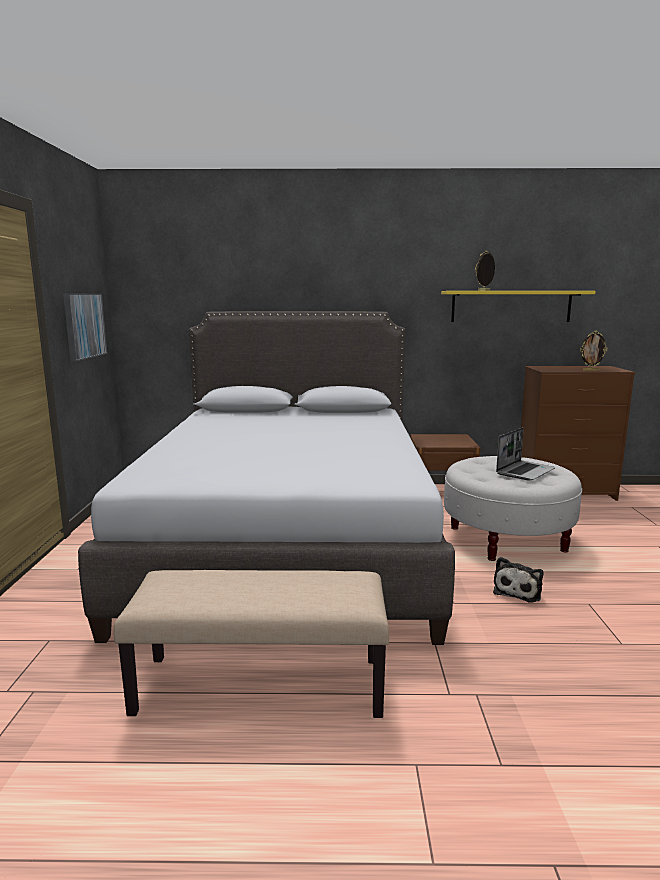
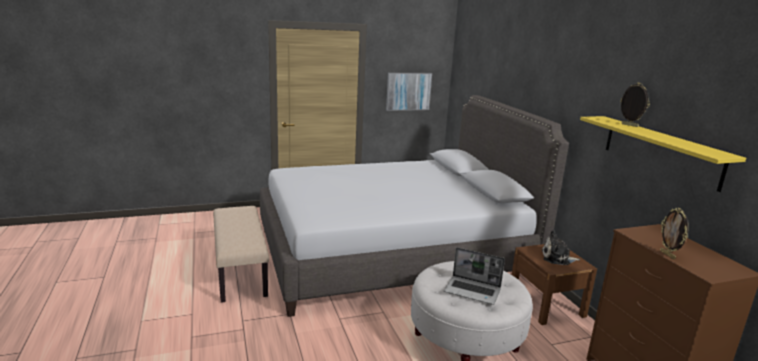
camera: 70 degrees right, 5 degrees up
plush toy [493,557,543,603] -> plush toy moved to [542,230,581,265]

